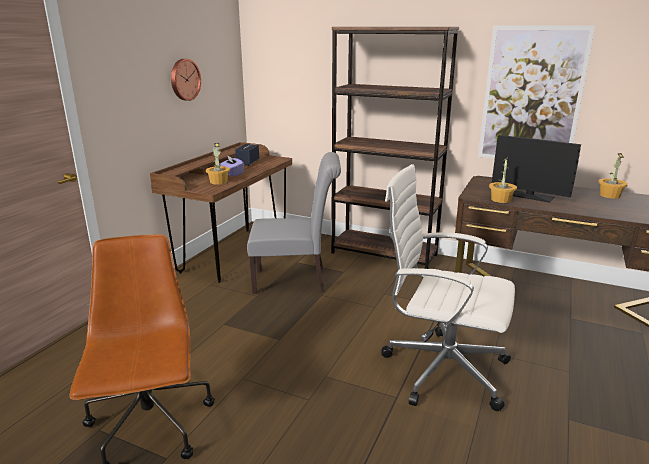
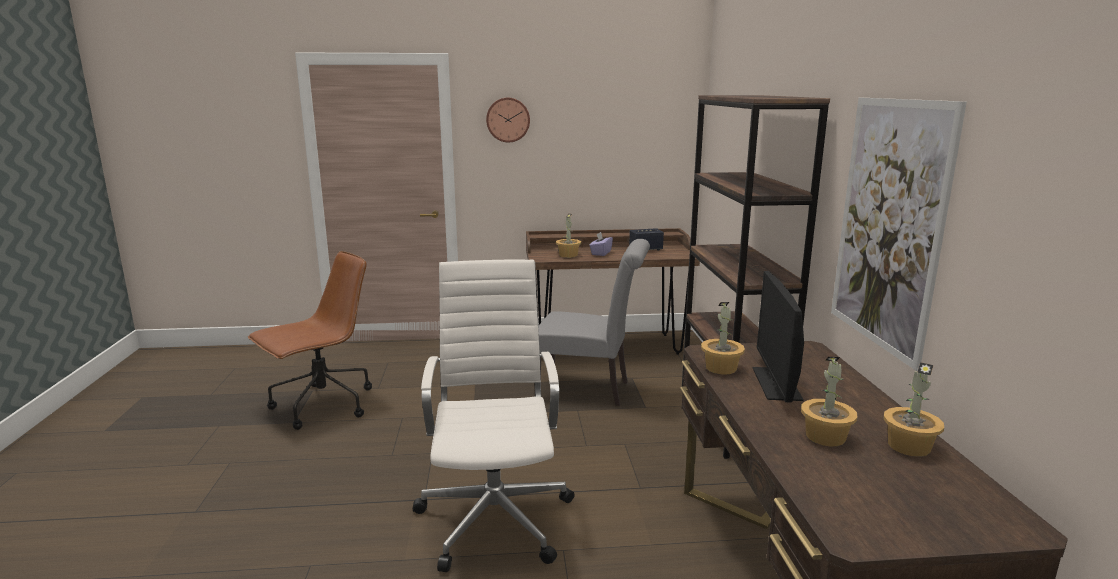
camera: 60 degrees right, 5 degrees down
wall clock [171,59,201,101] -> wall clock moved to [486,97,530,143]
grey chair [247,152,341,294] -> grey chair turned 45 degrees counterclockwise [534,239,650,406]
none -> potted plant [801,357,858,446]

